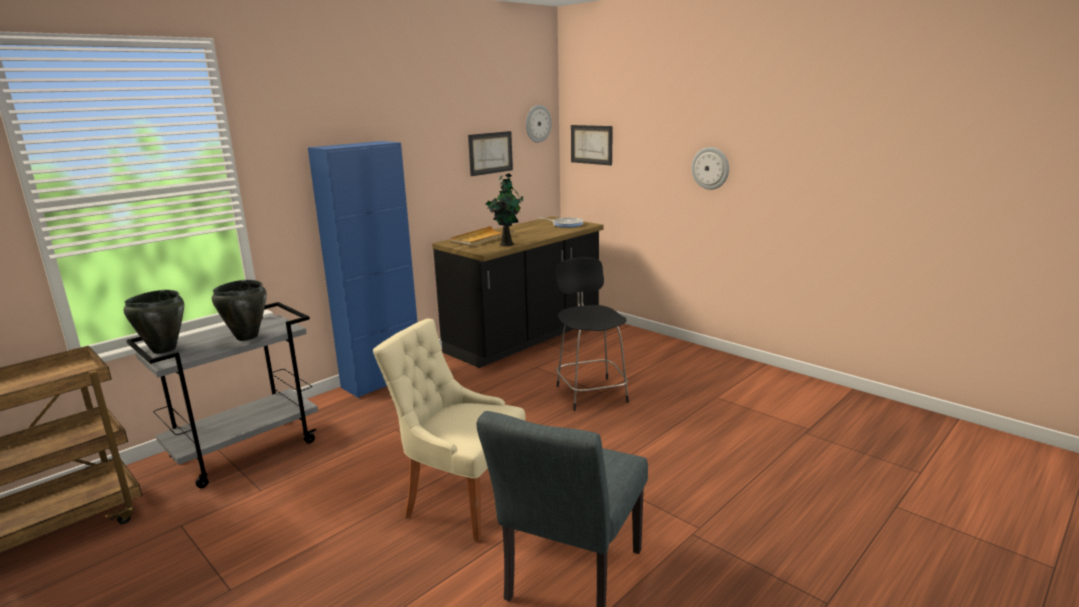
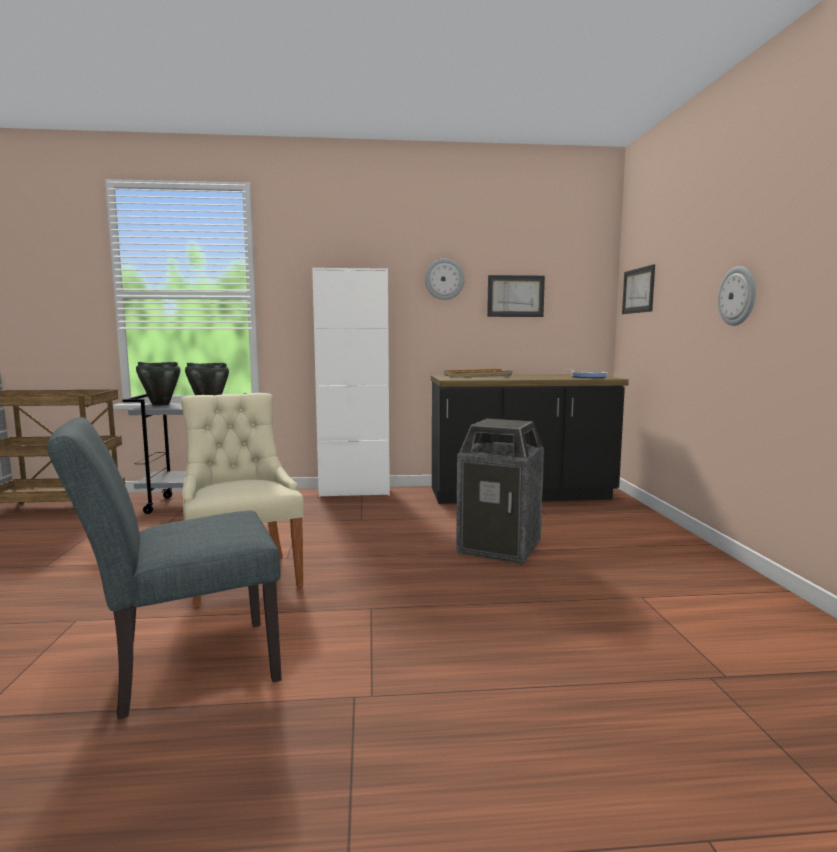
camera: 40 degrees right, 10 degrees down
blue cabinet [308,141,417,398] -> white cabinet [312,268,390,497]
potted plant [486,173,524,246] -> none
wall clock [526,105,552,143] -> wall clock moved to [425,259,465,300]
black stool [556,257,629,411] -> trash can [456,419,544,565]

